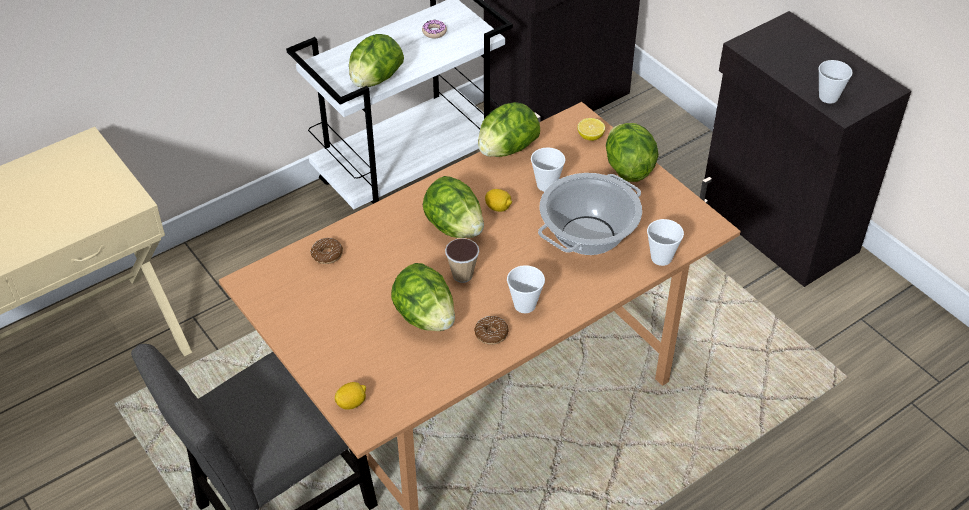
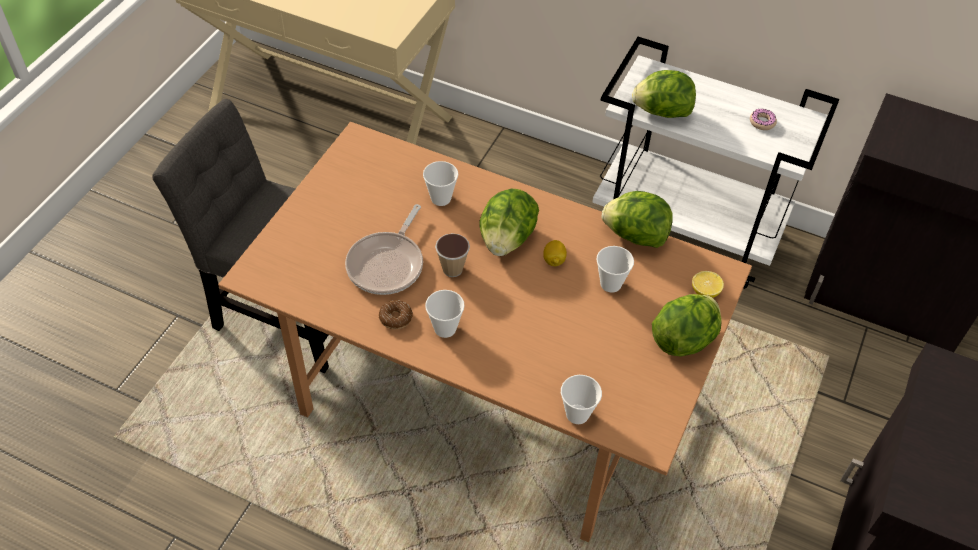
camera: 60 degrees right, 5 degrees up
donut [311,238,343,264] -> none
lemon [335,382,366,410] -> none
lettuce [391,263,455,331] -> frying pan [345,204,423,295]
cooking pot [538,173,642,255] -> none
cup [818,60,853,104] -> cup moved to [423,161,458,206]

